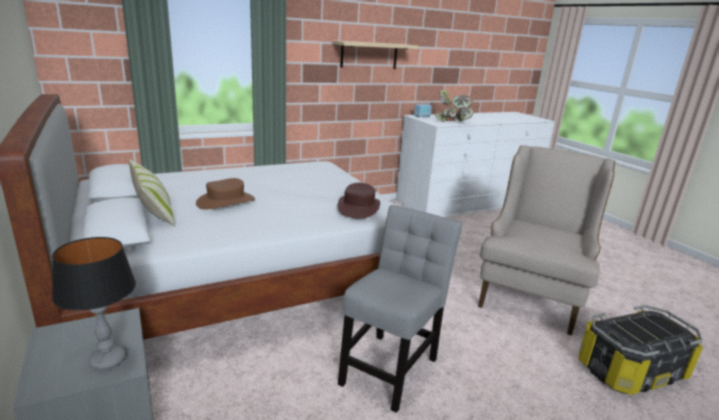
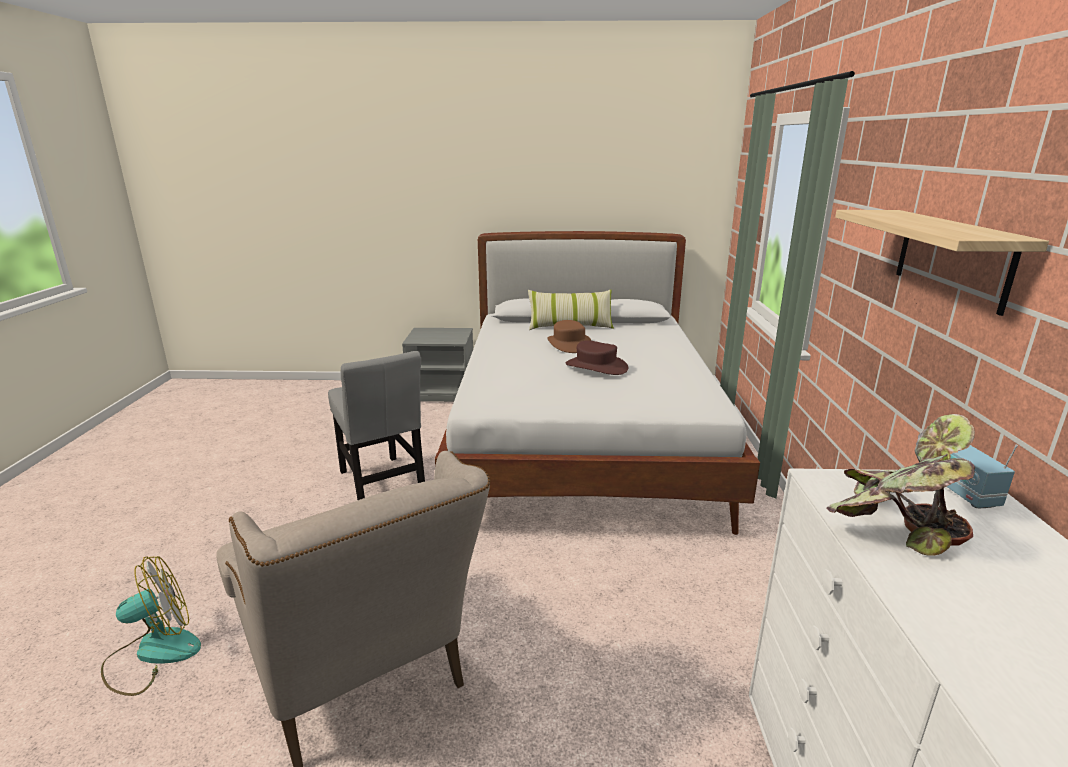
camera: 120 degrees right, 0 degrees up
table lamp [52,237,136,370] -> none
brown hat [338,183,380,219] -> brown hat moved to [566,340,628,375]
storage box [579,305,703,395] -> fan [101,556,201,696]

